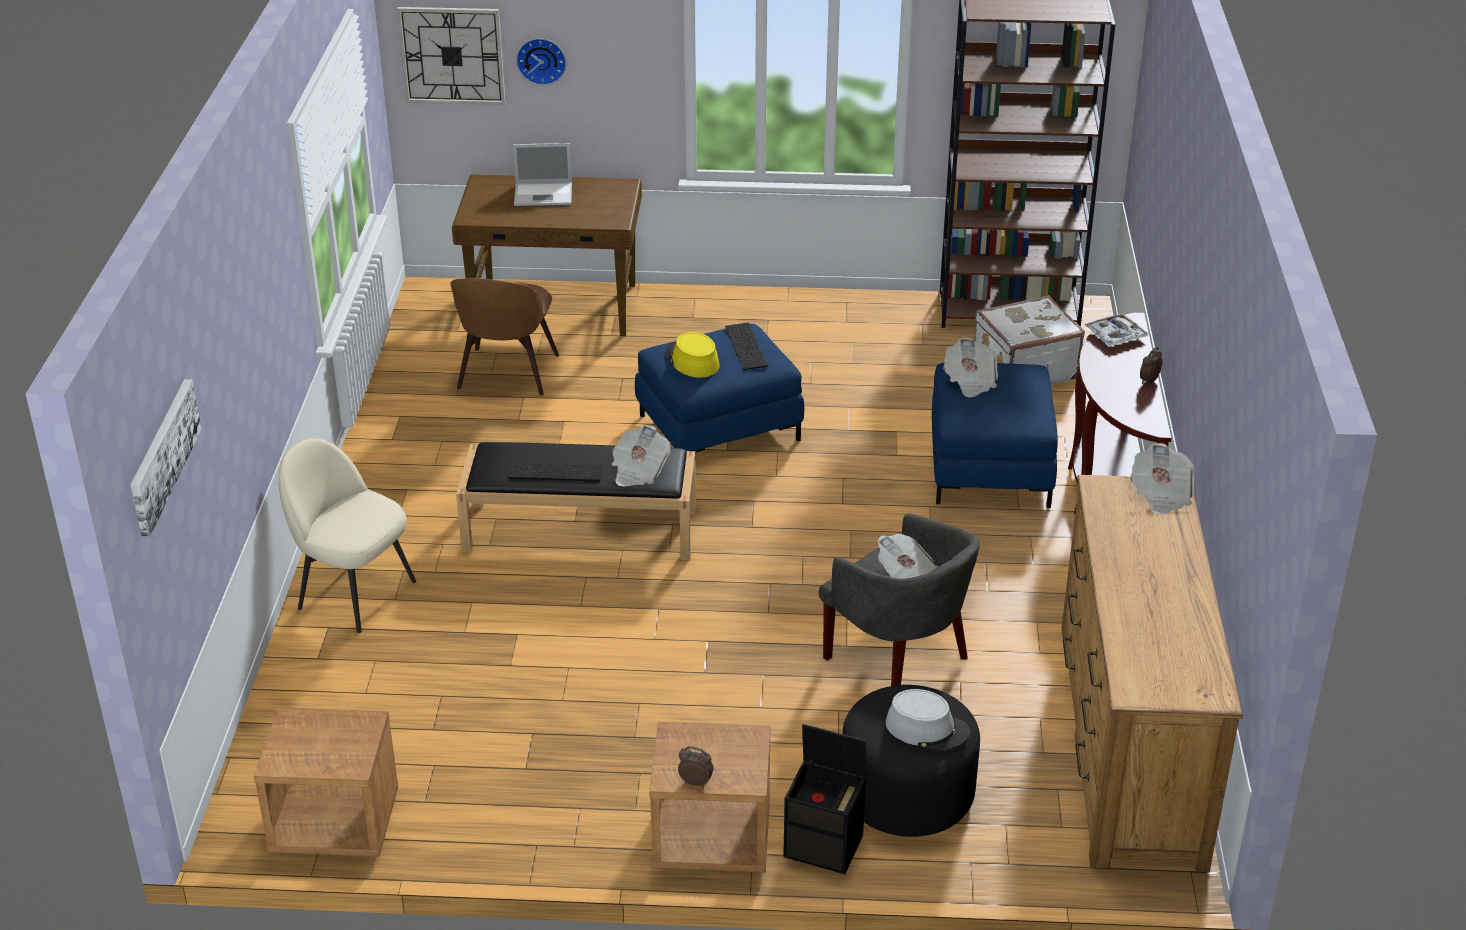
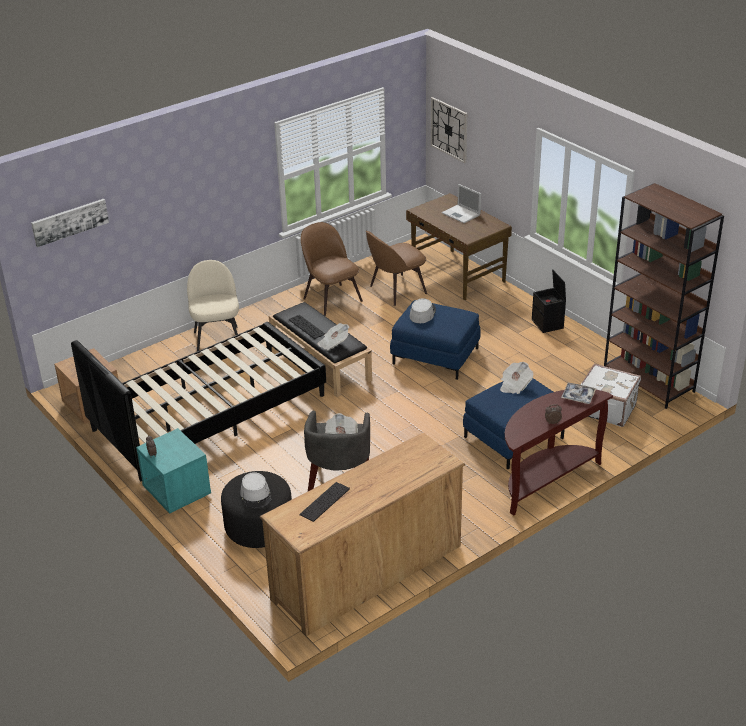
camera: 50 degrees right, 0 degrees up
wall clock [516,38,566,85] -> none
brown nightstand [649,722,771,872] -> turquoise nightstand [136,428,211,514]
yellow hat [666,332,719,378] -> grey hat [410,298,436,323]
keyboard [725,322,768,370] -> keyboard moved to [299,482,350,522]
black storage box [783,724,866,874] -> black storage box moved to [532,269,566,333]
newspaper [1130,443,1195,515] -> none
none -> black bed [71,322,326,481]
none -> brown chair [301,222,363,316]

